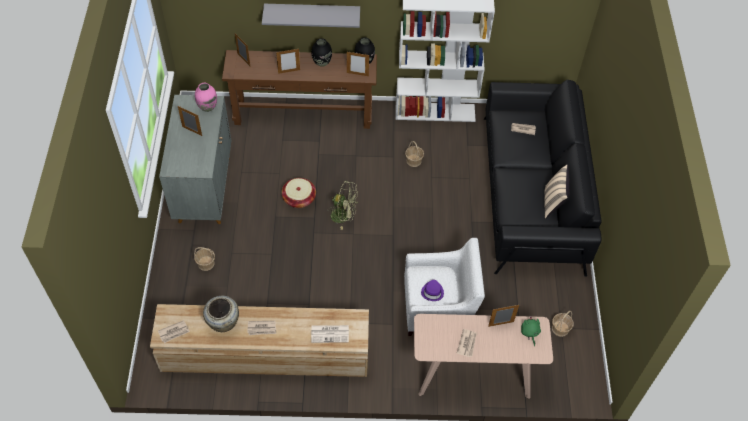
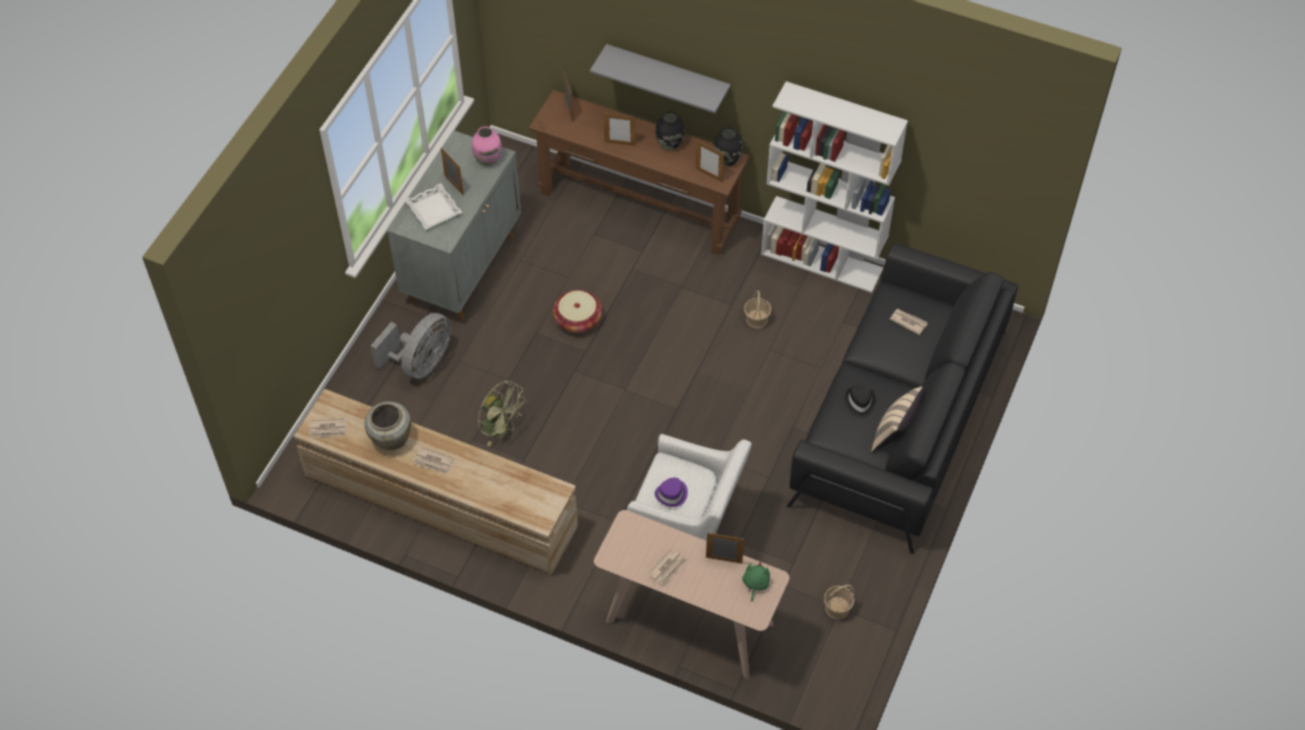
camera: 25 degrees right, 0 degrees up
basket [194,247,215,271] -> grey fan [371,313,451,379]
newspaper [311,325,349,343] -> none
green fan [327,181,358,230] -> green fan moved to [478,380,526,446]
none -> white tray [405,183,463,230]
none -> black hat [845,383,876,418]

